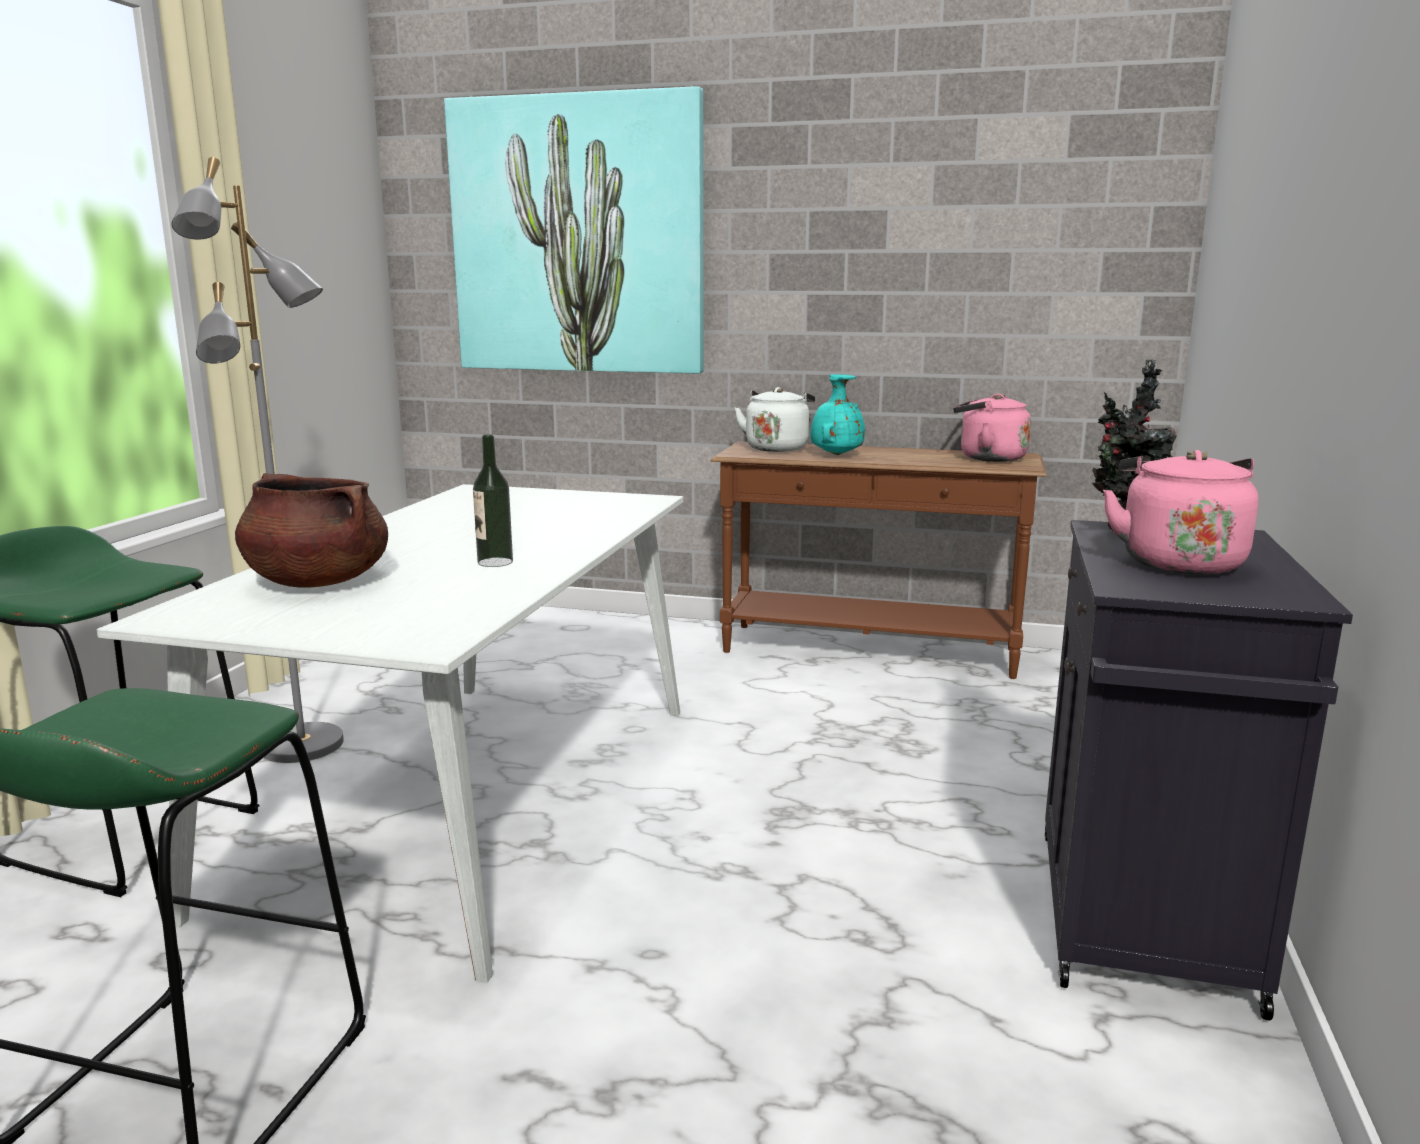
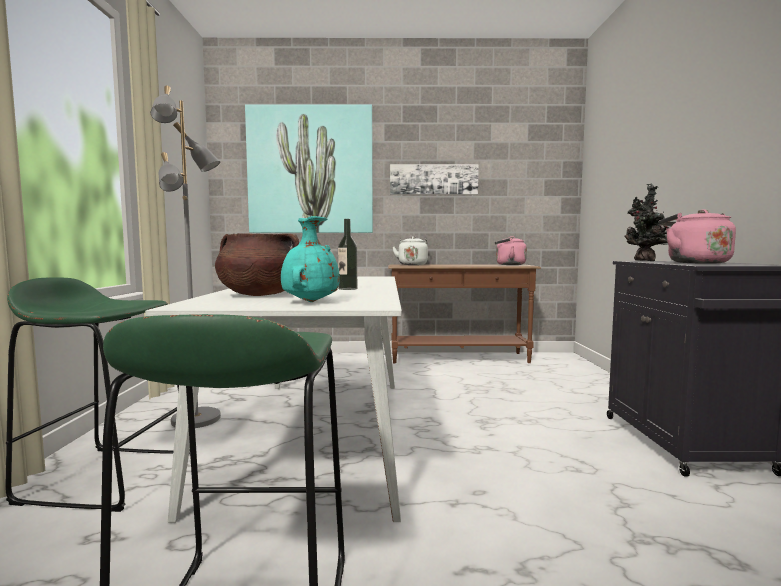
camera: 15 degrees left, 10 degrees down
turquoise vase [810,374,865,455] -> turquoise vase moved to [281,216,340,302]
none -> picture [390,164,479,195]

